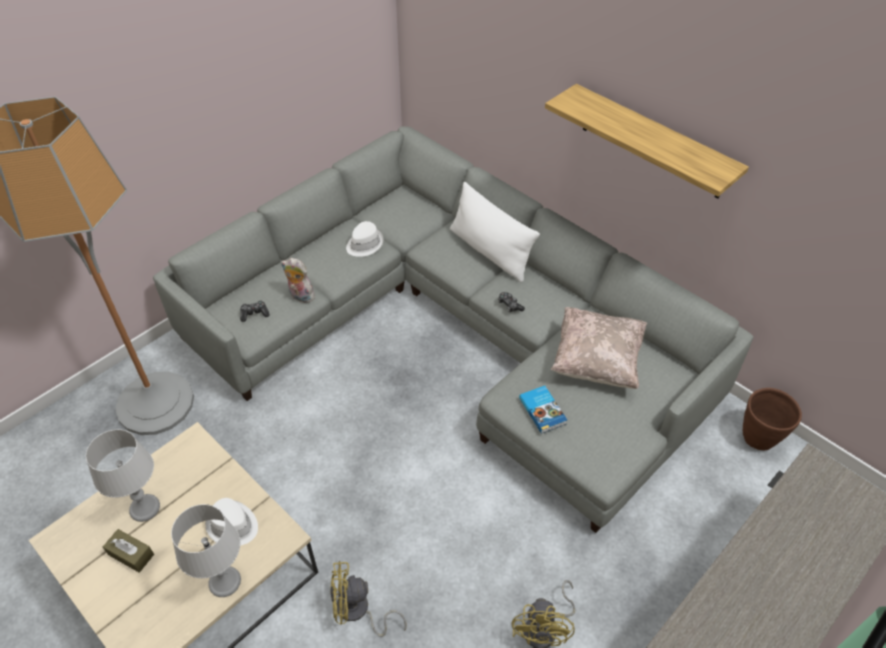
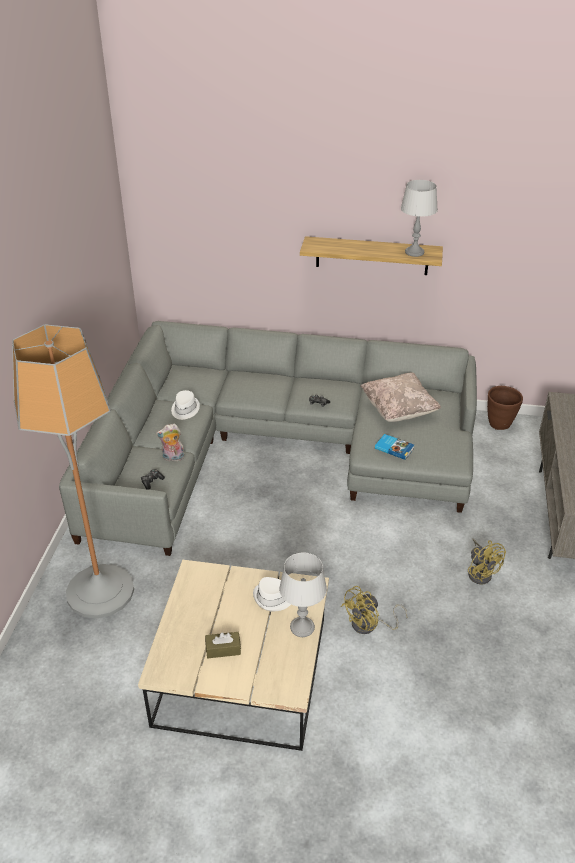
camera: 35 degrees left, 10 degrees down
grey table lamp [86,429,160,522] -> grey table lamp moved to [401,180,438,257]
white pillow [450,182,540,282] -> none

